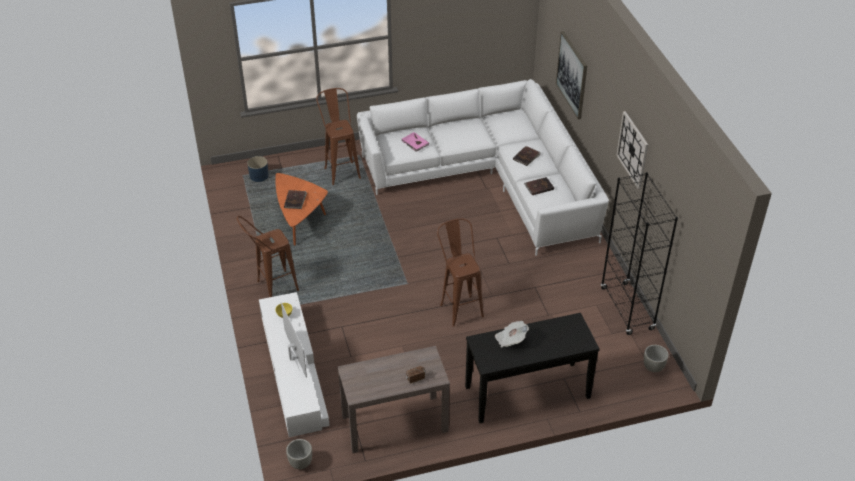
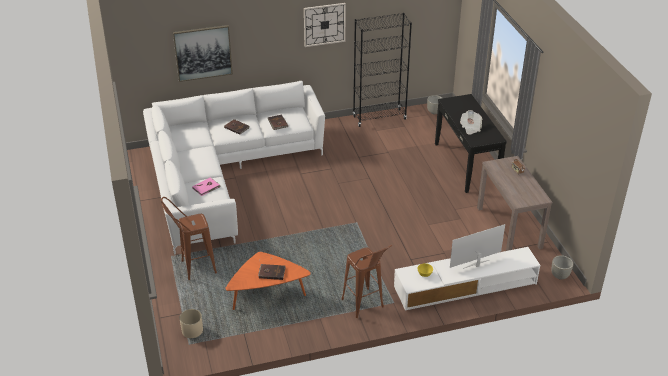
camera: 90 degrees left, 5 degrees down
blue planter [247,156,269,182] -> beige planter [179,309,203,338]
brown stool [437,218,484,327] -> none

